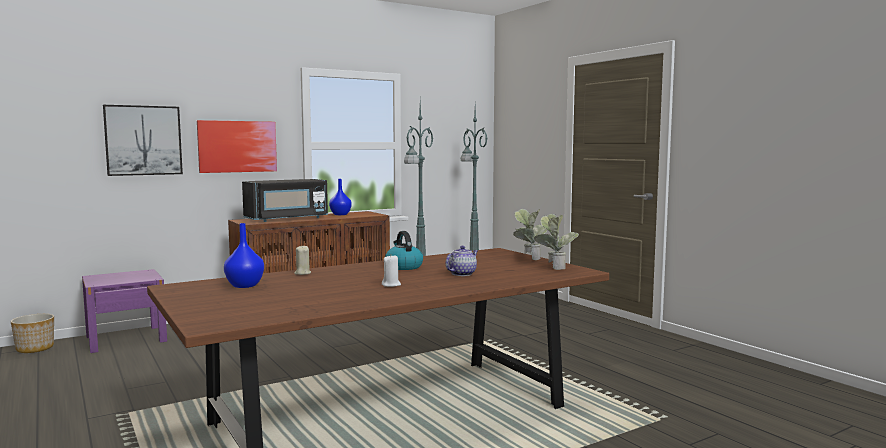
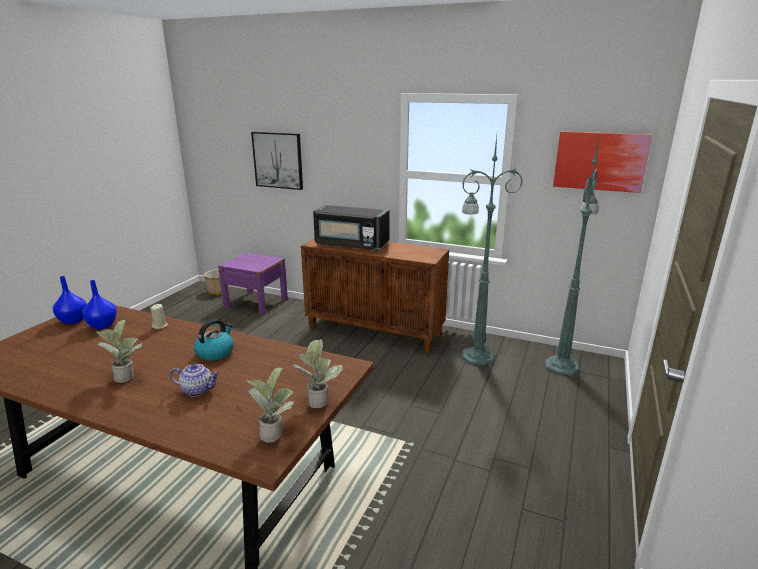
camera: 55 degrees right, 15 degrees up
picture [197,120,277,173] -> picture moved to [553,131,652,193]
blue vase [329,179,352,215] -> blue vase moved to [53,276,87,324]
white candle [382,255,401,287] -> potted plant [97,320,142,383]

